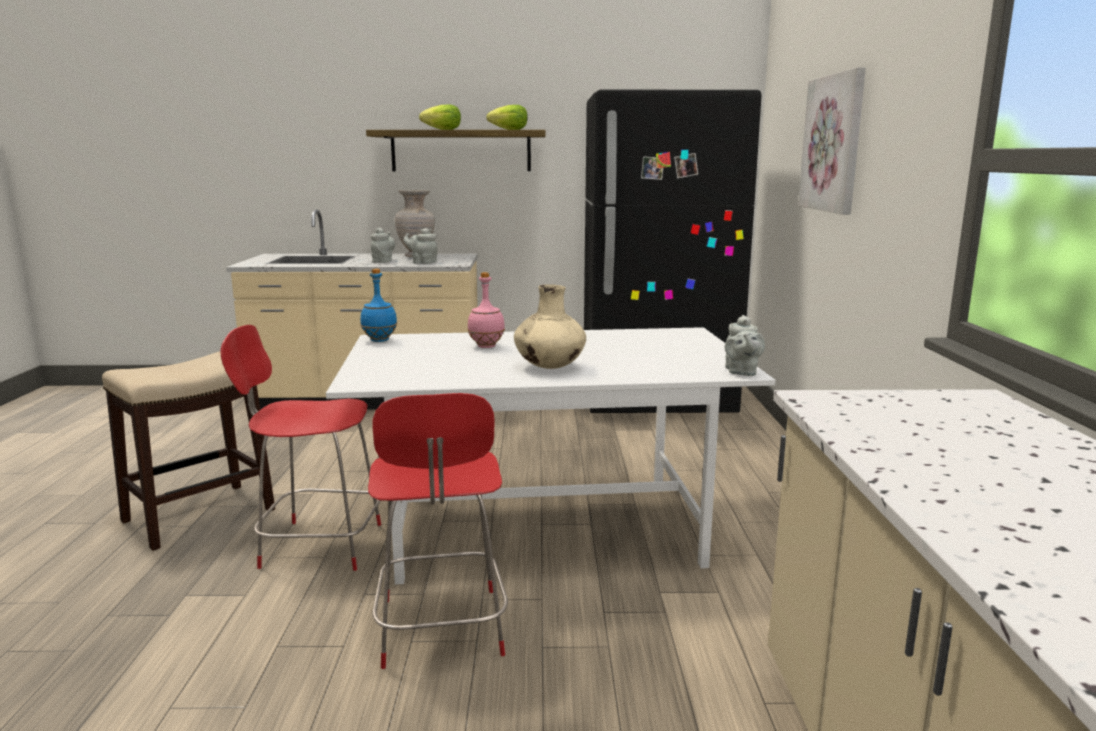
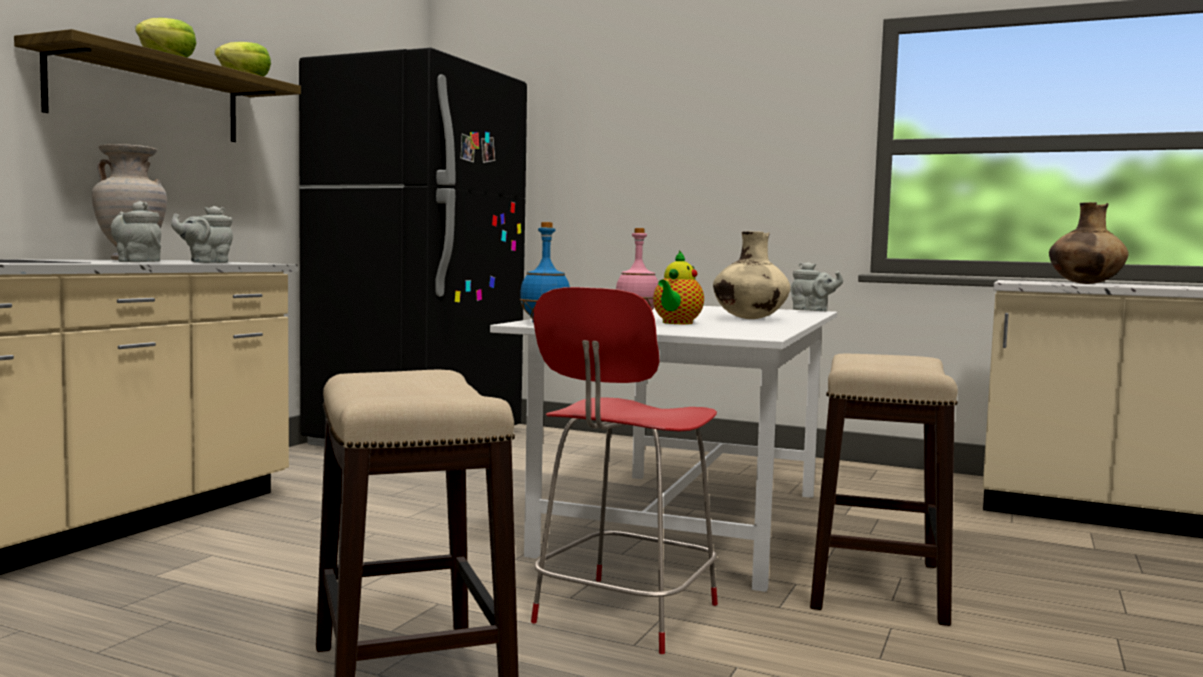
camera: 65 degrees left, 10 degrees down
red chair [368,393,508,669] -> stool [810,354,958,626]
picture [798,67,866,215] -> none
none -> teapot [653,250,704,324]
none -> brown vase [1049,202,1129,284]

